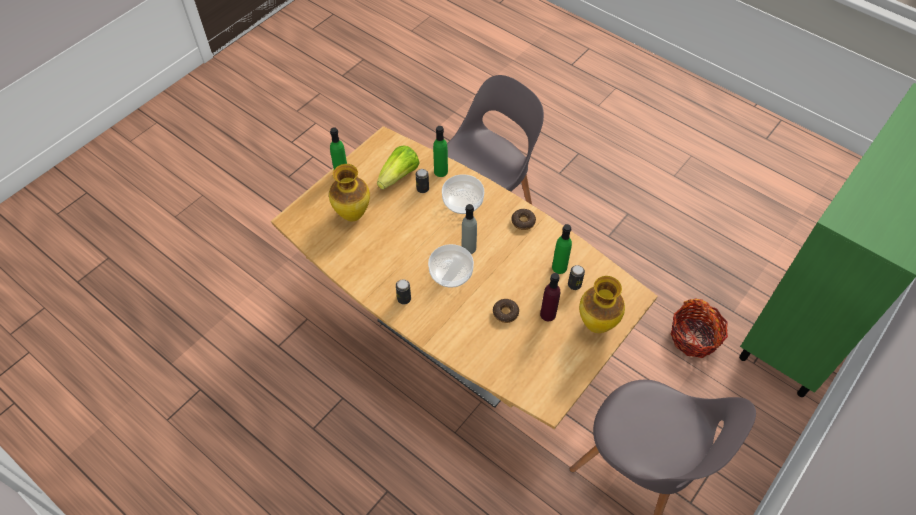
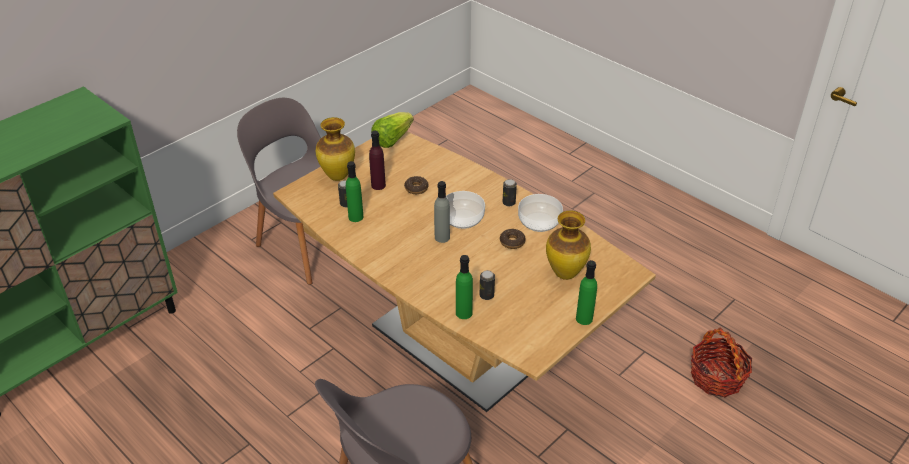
camera: 175 degrees left, 15 degrees down
lettuce [377,145,420,189] -> lettuce moved to [371,112,414,148]
bowl [442,174,484,214] -> bowl moved to [518,194,563,232]
donut [511,209,536,230] -> donut moved to [500,229,526,249]
basket [671,299,728,358] -> basket moved to [691,327,752,397]

